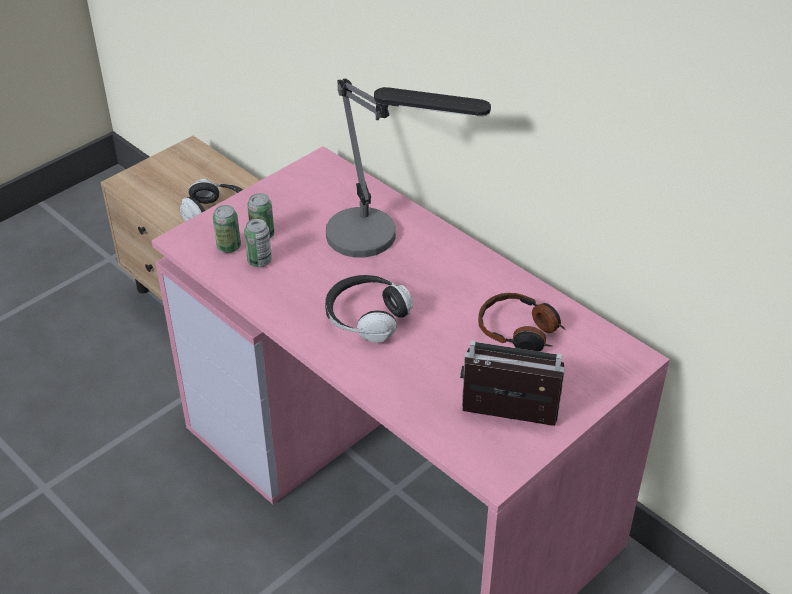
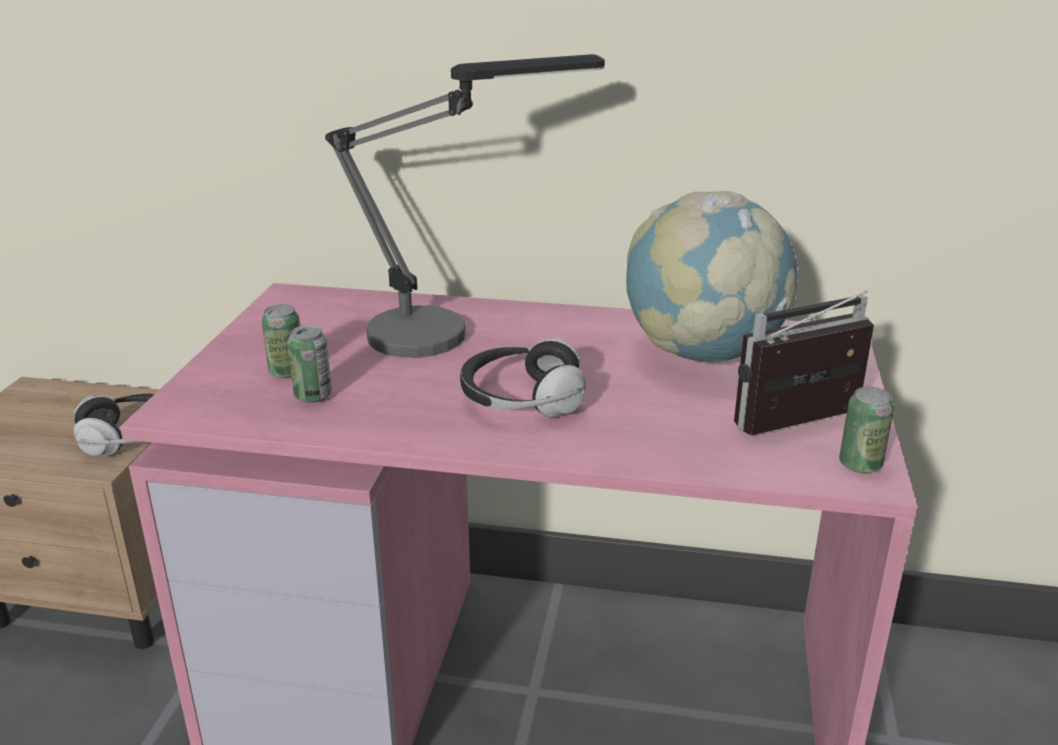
camera: 35 degrees left, 15 degrees down
can [213,205,241,253] -> can moved to [839,387,894,474]
headphones [478,293,565,352] -> globe [626,191,798,362]

